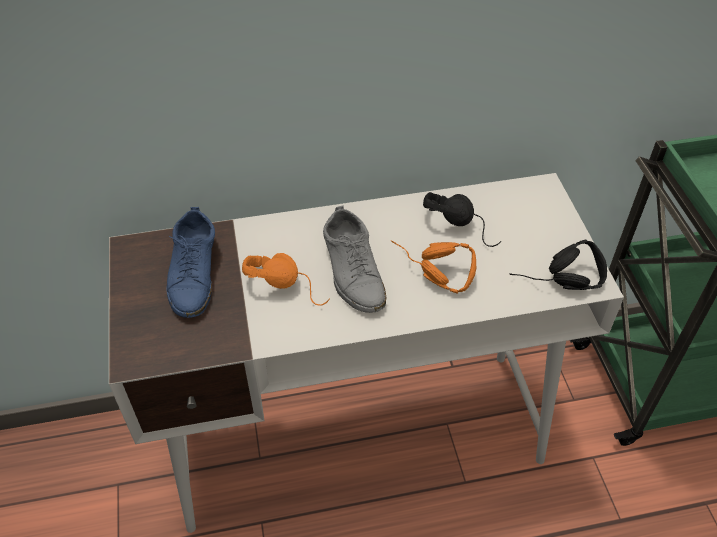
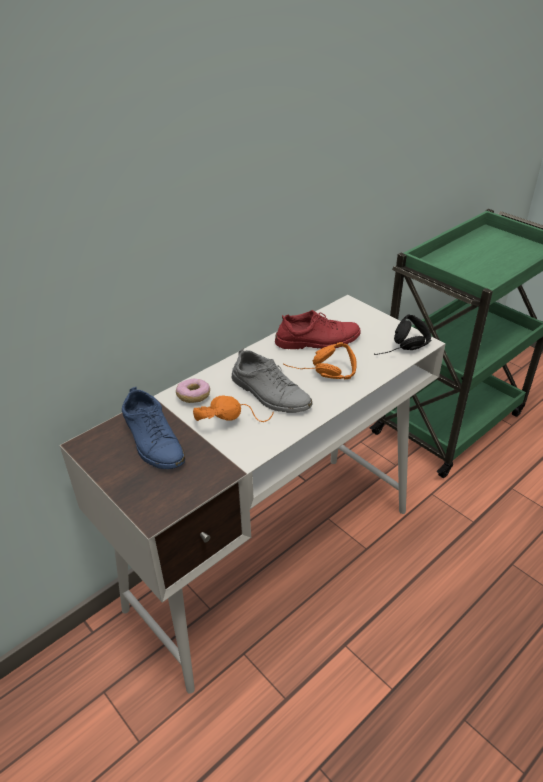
camera: 30 degrees left, 10 degrees down
black headphones [423,192,501,247] -> red shoe [275,310,361,349]
none -> donut [176,378,210,403]

